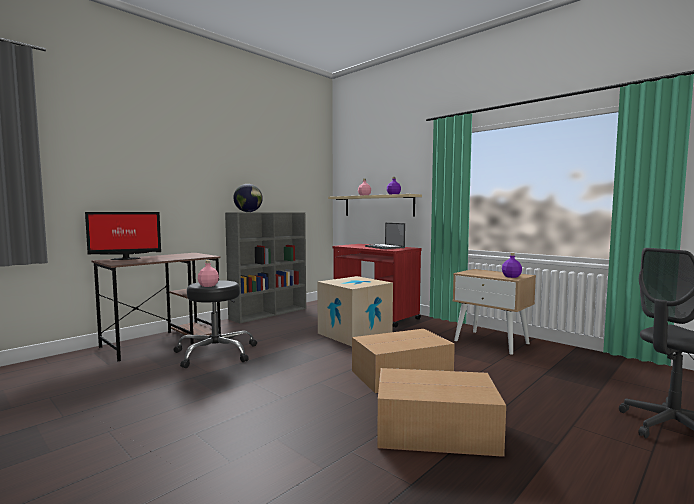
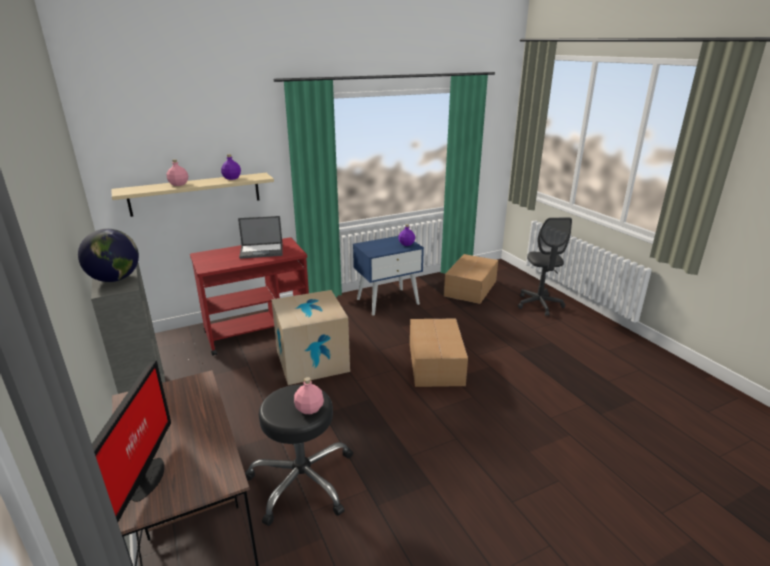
camera: 70 degrees left, 20 degrees up
cardboard box [377,368,506,457] -> cardboard box moved to [444,254,498,304]
beige nightstand [453,269,536,355] -> blue nightstand [353,236,424,316]

